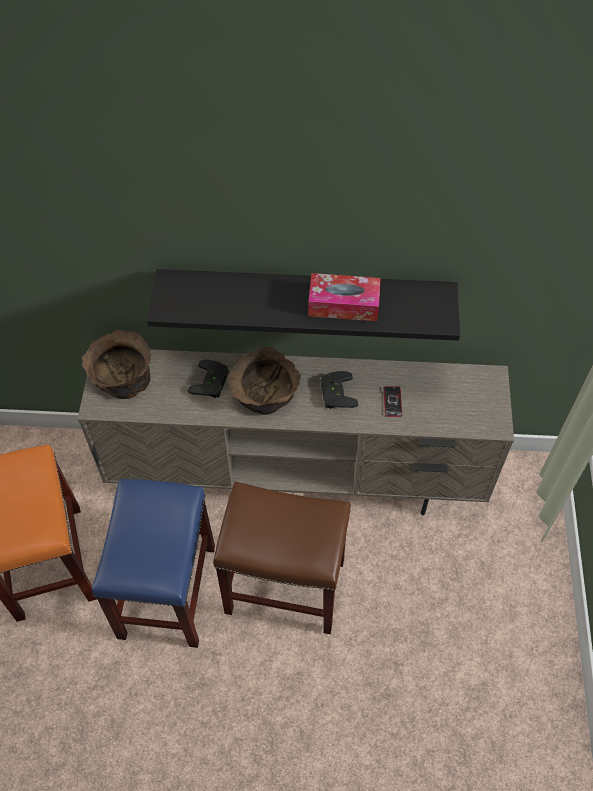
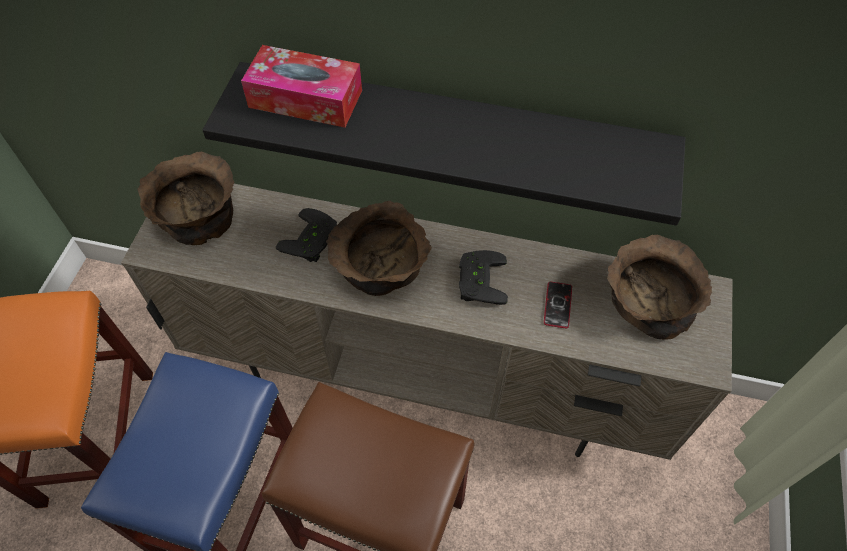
camera: 10 degrees right, 0 degrees up
tissue box [308,273,381,321] -> tissue box moved to [241,45,362,128]
none -> brown bowl [607,234,712,340]

